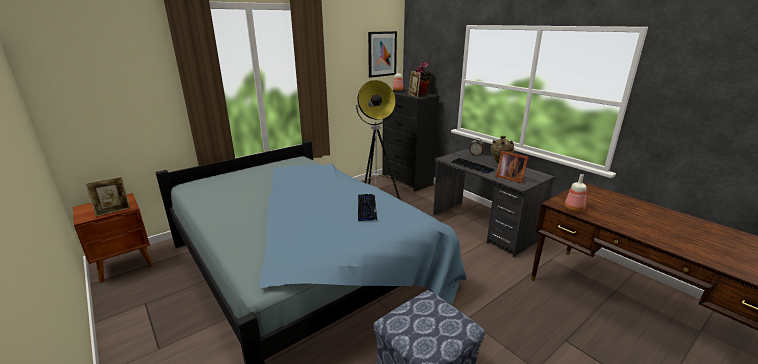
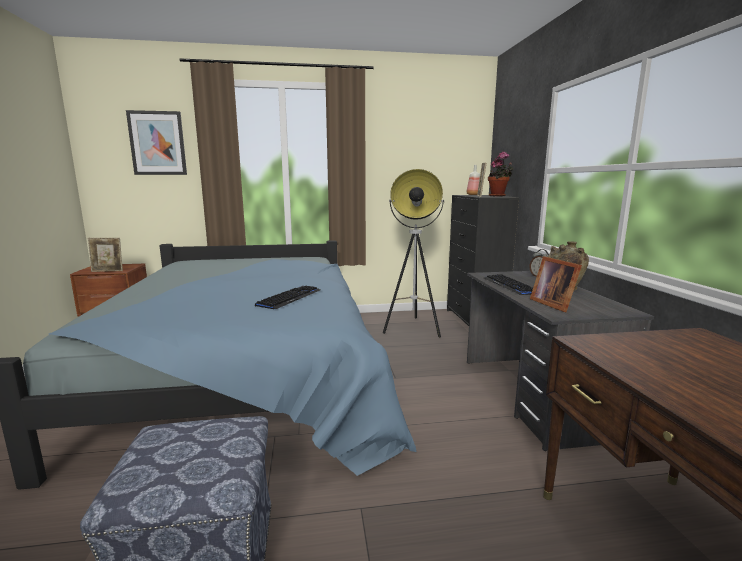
camera: 30 degrees right, 10 degrees down
picture [368,31,397,78] -> picture moved to [126,110,187,175]
bottle [565,174,587,212] -> none

